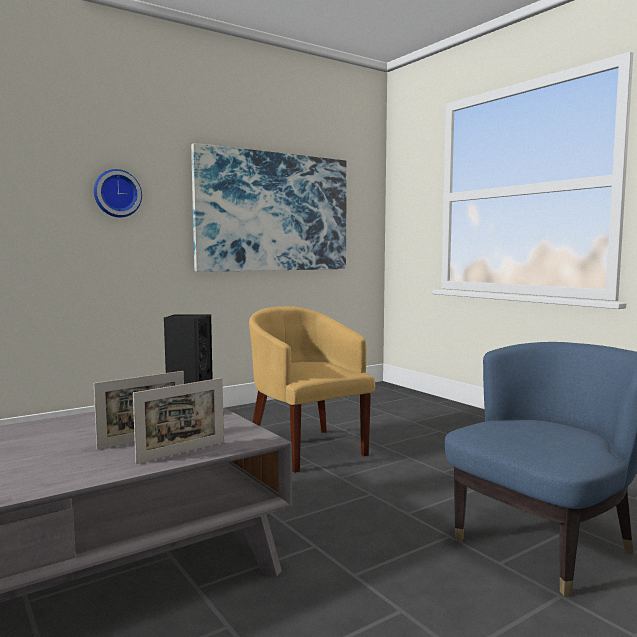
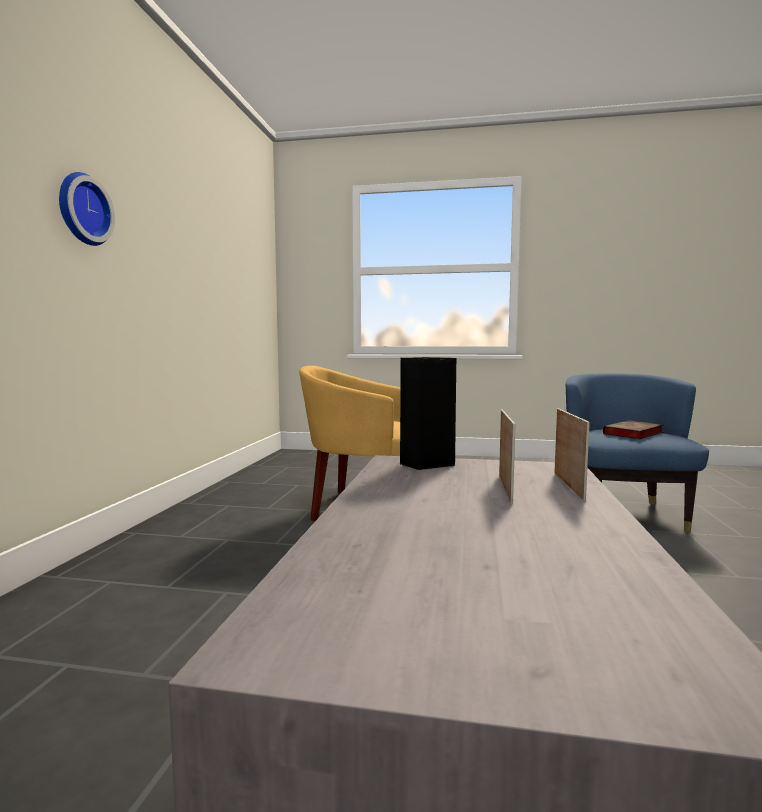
camera: 45 degrees left, 0 degrees up
picture [191,143,347,272] -> none
none -> book [603,420,663,439]

